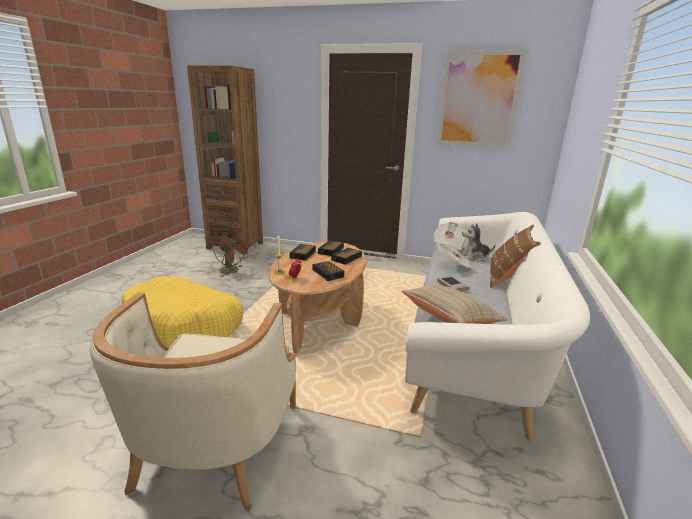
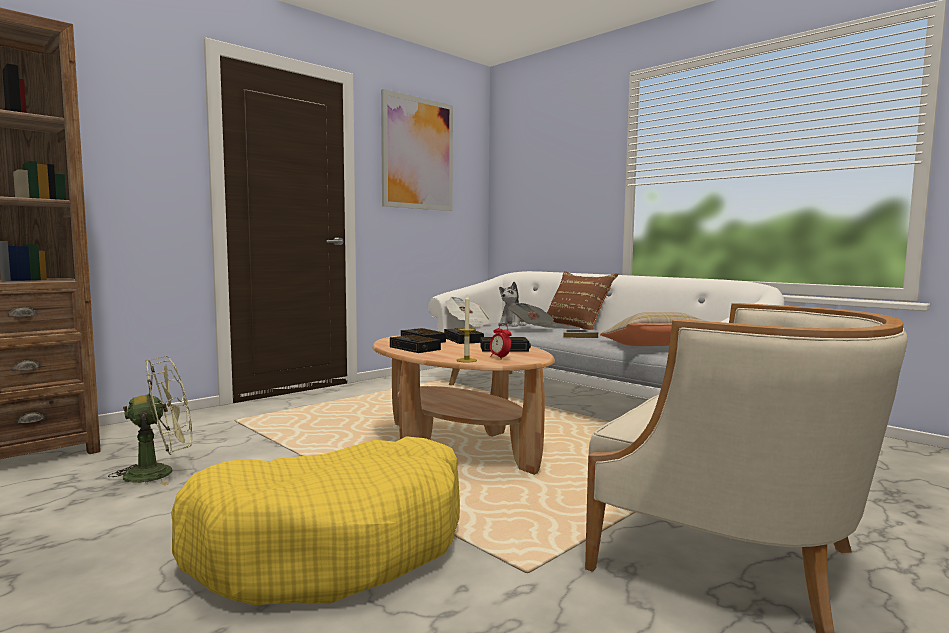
camera: 60 degrees left, 15 degrees down
brown fan [213,224,250,277] -> green fan [108,356,192,486]

